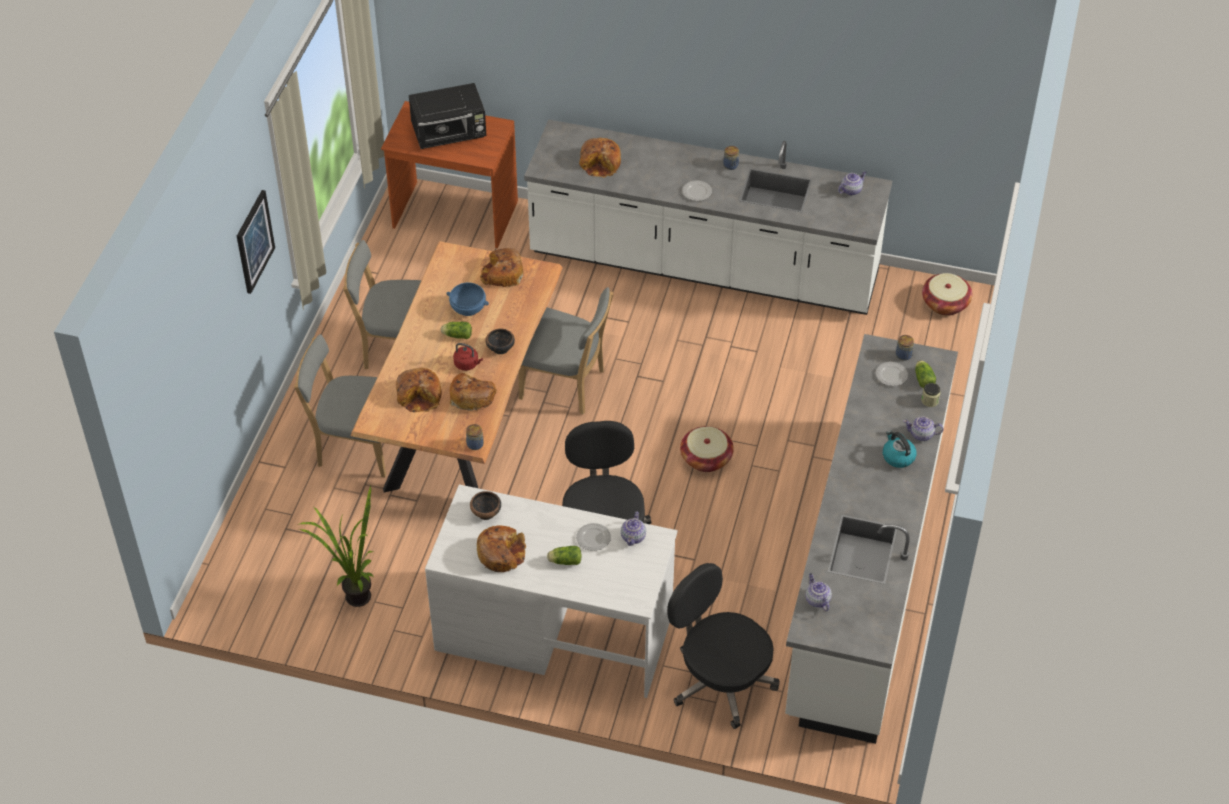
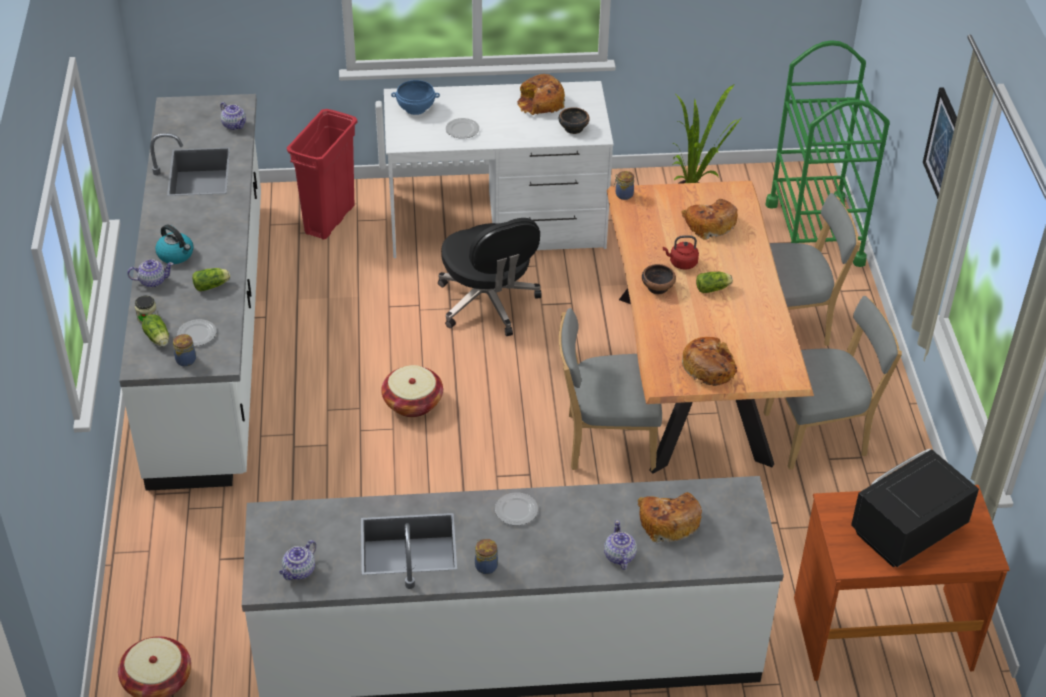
camera: 160 degrees right, 5 degrees down
blue bowl [446,283,489,316] -> blue bowl moved to [391,80,440,115]
bread [450,373,497,411] -> none
lettuce [547,546,582,565] -> lettuce moved to [192,268,230,291]
teapot [621,512,646,546] -> teapot moved to [604,520,637,570]
black office chair [667,563,780,729] -> red trash can [287,109,357,240]
none -> green cart [765,40,890,267]

